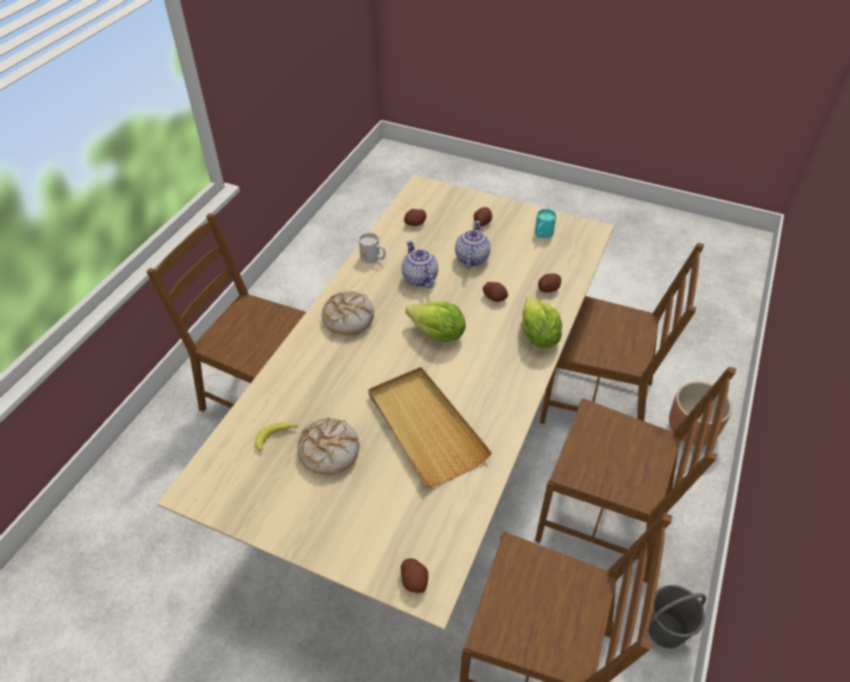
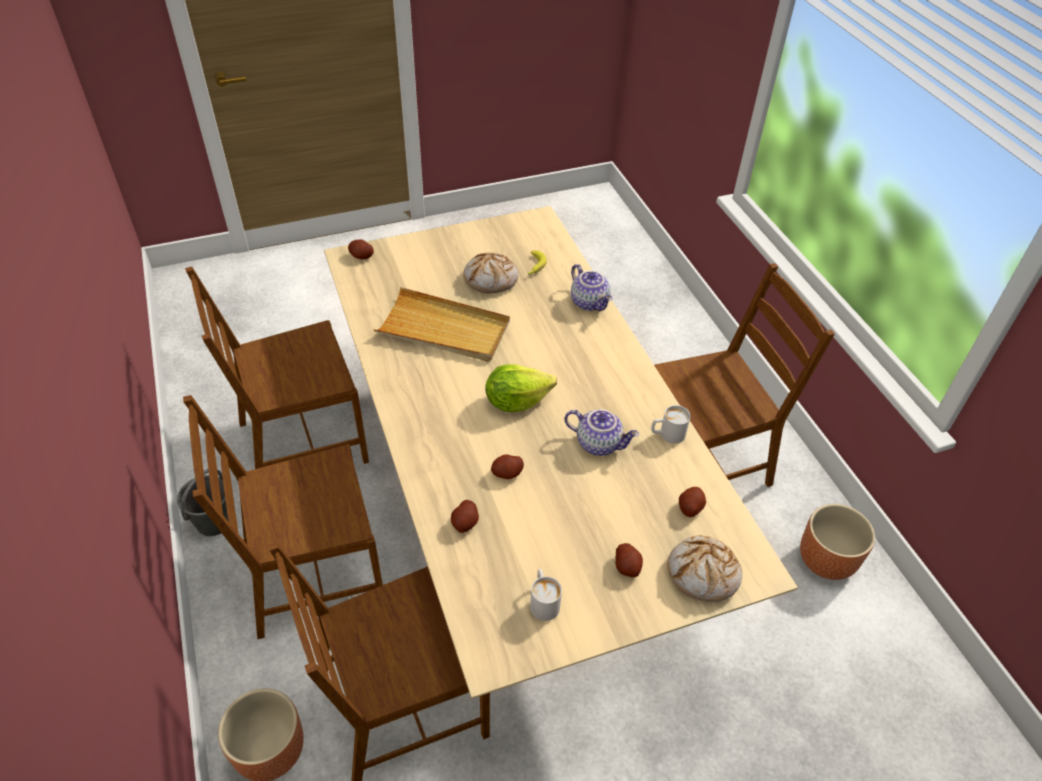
camera: 135 degrees right, 0 degrees up
bread [322,291,374,335] -> bread moved to [667,535,742,602]
teapot [455,221,491,268] -> teapot moved to [571,264,612,311]
lettuce [522,296,562,348] -> none
turquoise mug [535,209,556,238] -> white mug [530,569,562,621]
none -> brown planter [800,504,875,580]

